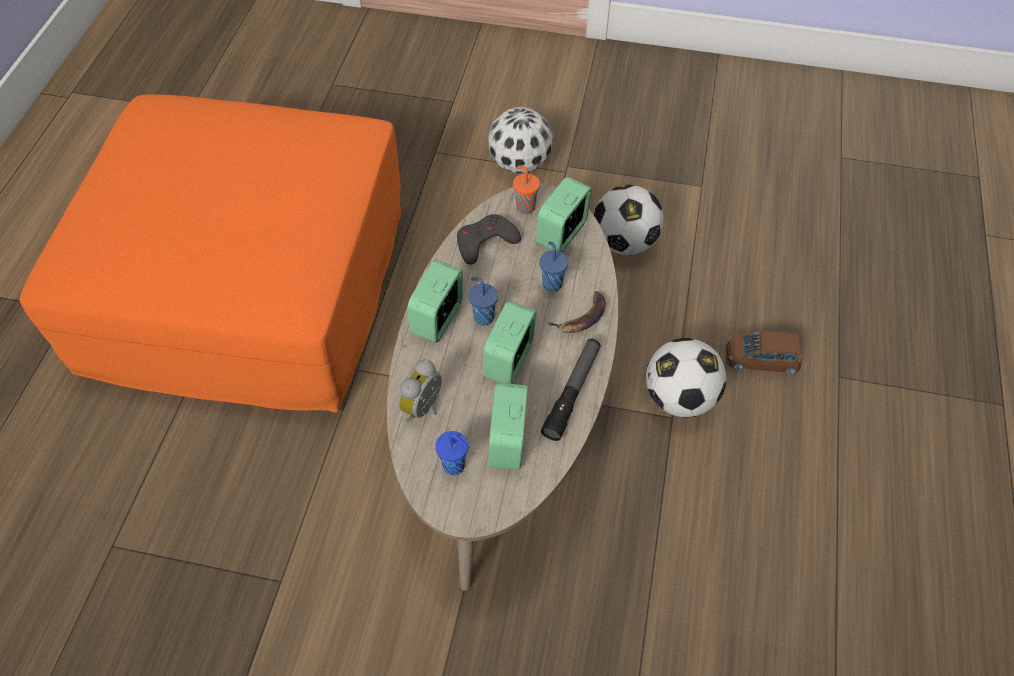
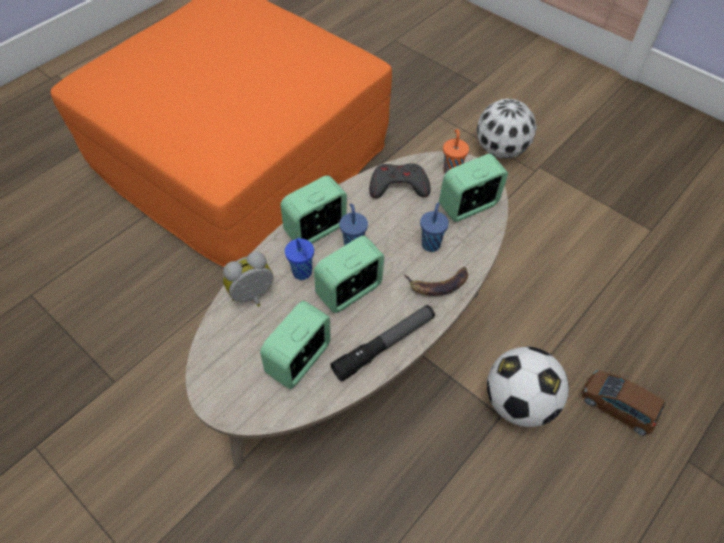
camera: 30 degrees right, 0 degrees up
blue cup [435,431,469,475] -> blue cup moved to [285,238,314,280]
football [594,185,663,256] -> none

